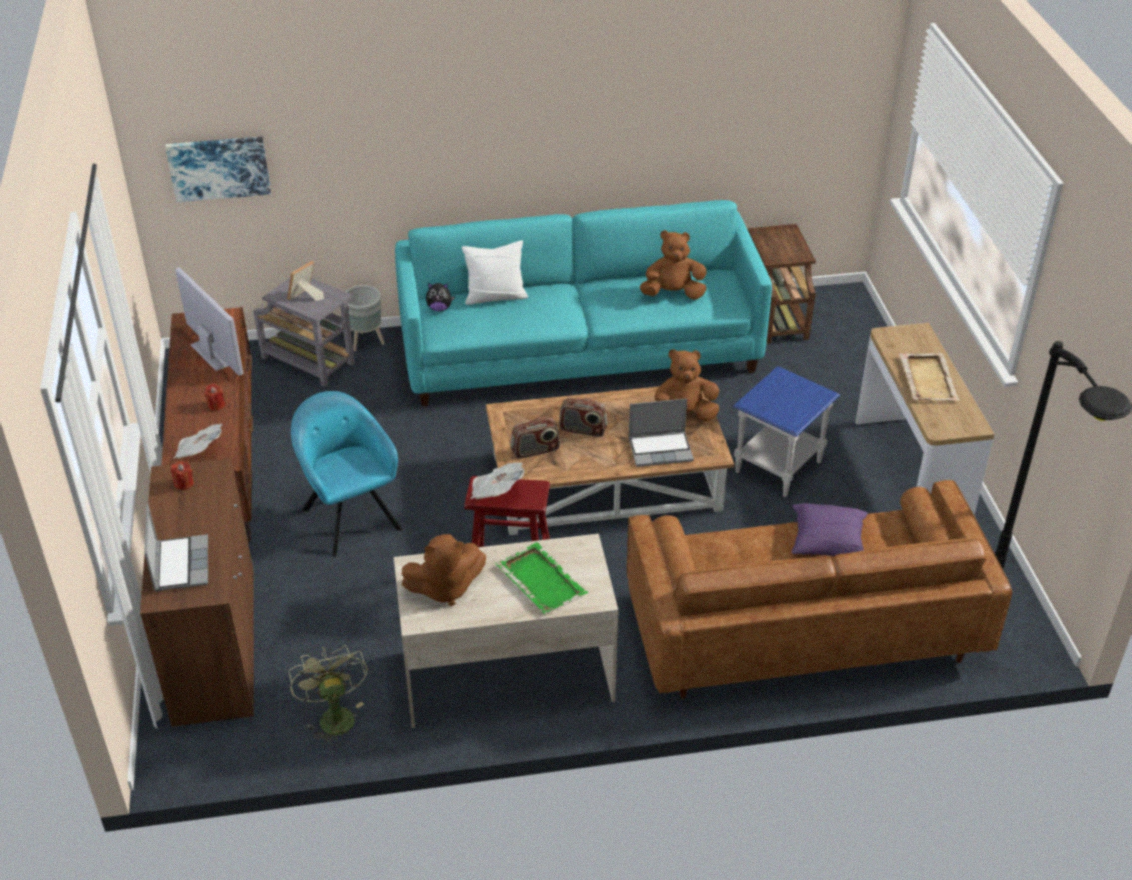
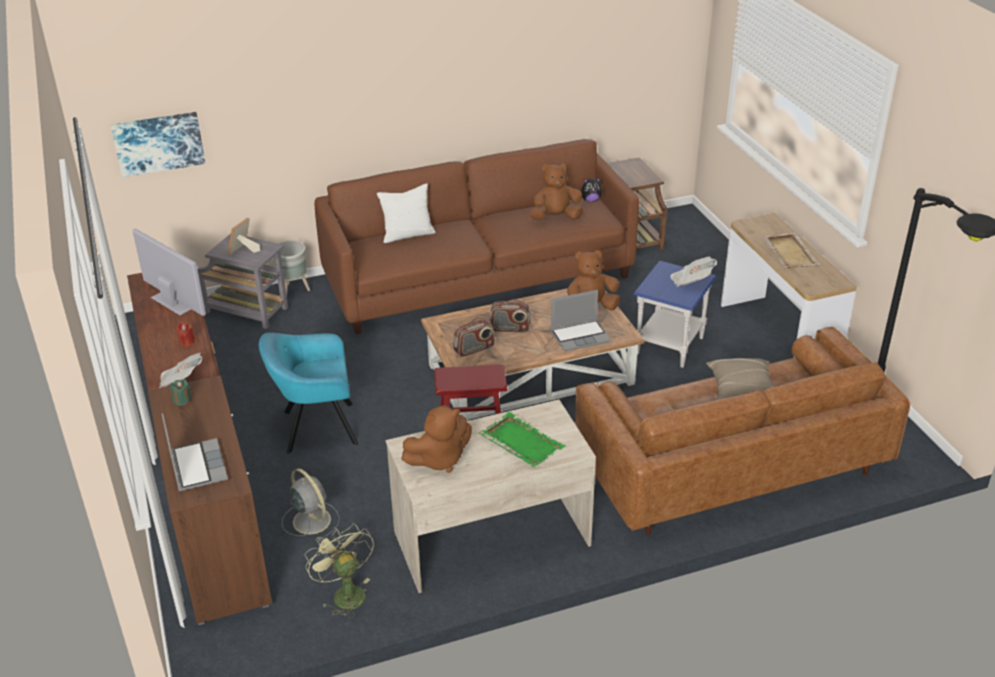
camera: 10 degrees left, 5 degrees down
red candle [171,461,194,490] -> green candle [170,379,191,406]
turquoise armchair [291,391,403,557] -> turquoise armchair turned 60 degrees counterclockwise [259,332,358,454]
turquoise sofa [395,200,772,406] -> brown sofa [315,139,639,334]
plush toy [426,283,455,311] -> plush toy moved to [581,177,602,202]
newspaper [471,462,525,499] -> newspaper moved to [670,257,717,287]
purple pillow [791,503,868,556] -> beige pillow [706,358,774,399]
none -> grey fan [282,468,340,541]

